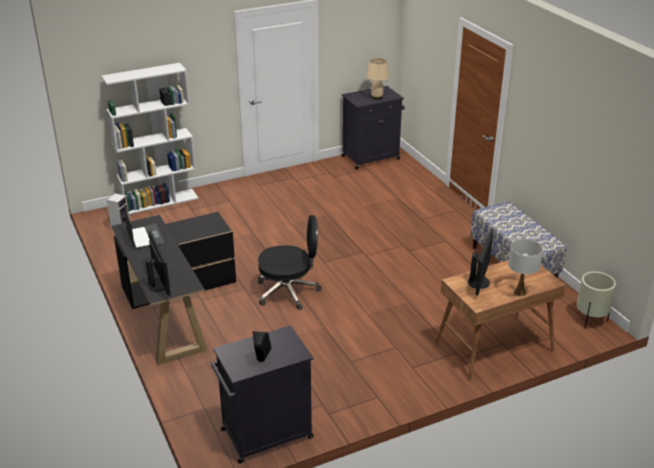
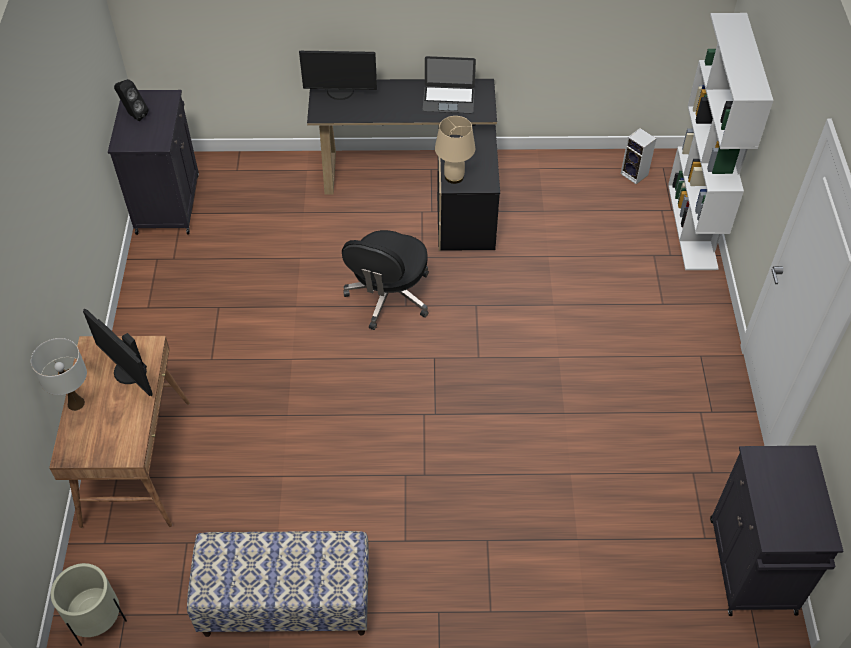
camera: 115 degrees right, 20 degrees up
beige table lamp [366,58,389,100] -> beige table lamp moved to [435,116,475,184]

